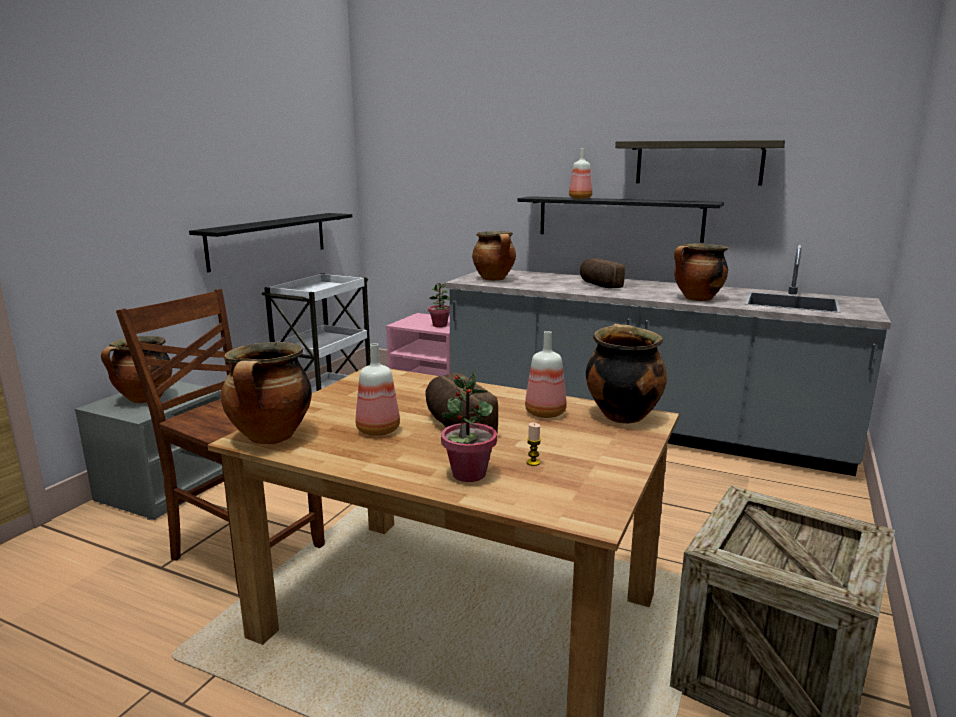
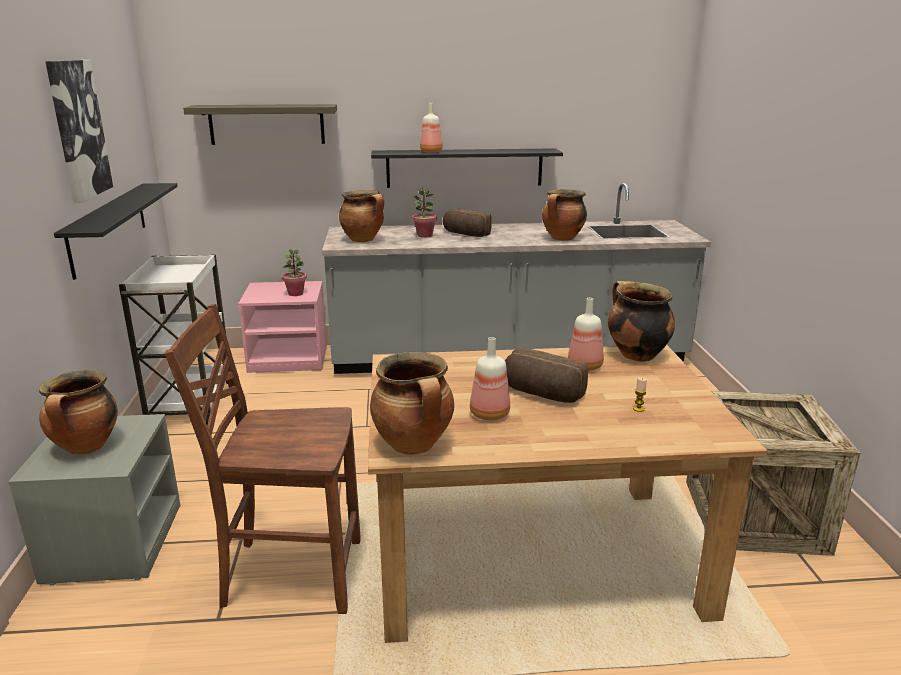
camera: 30 degrees left, 5 degrees up
potted plant [441,370,497,482] -> potted plant moved to [412,187,437,238]
shelf [615,140,785,186] -> shelf moved to [183,104,337,145]
none -> picture [45,60,113,203]

